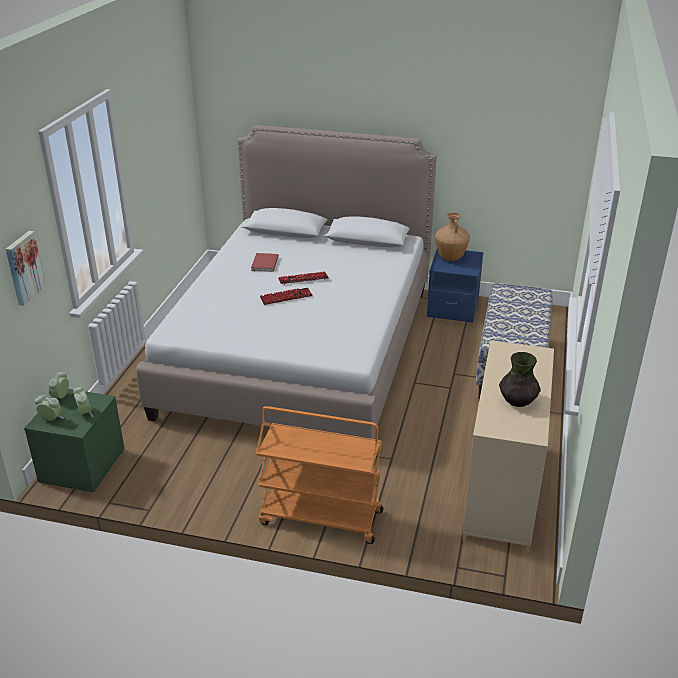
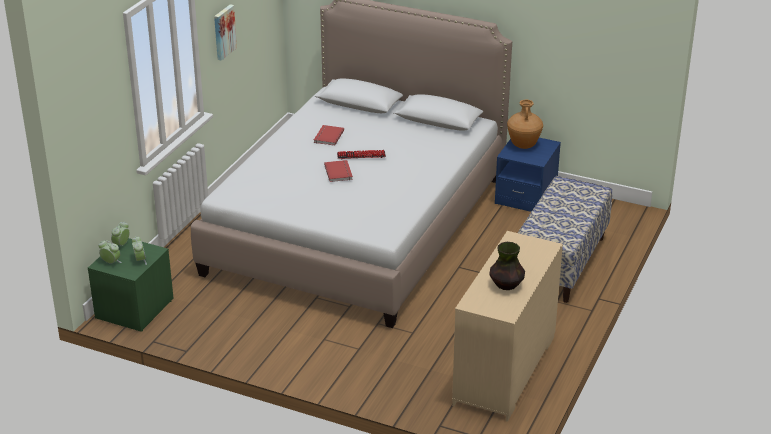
camera: 10 degrees right, 0 degrees up
picture [6,231,46,306] -> picture moved to [214,4,237,61]
orange cart [256,406,384,544] -> none
keyboard [260,288,312,305] -> red book [324,160,353,182]

